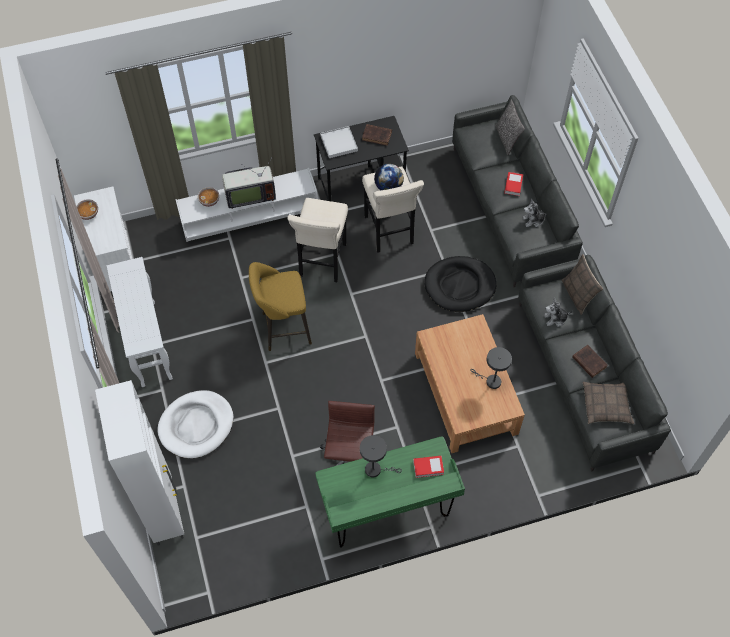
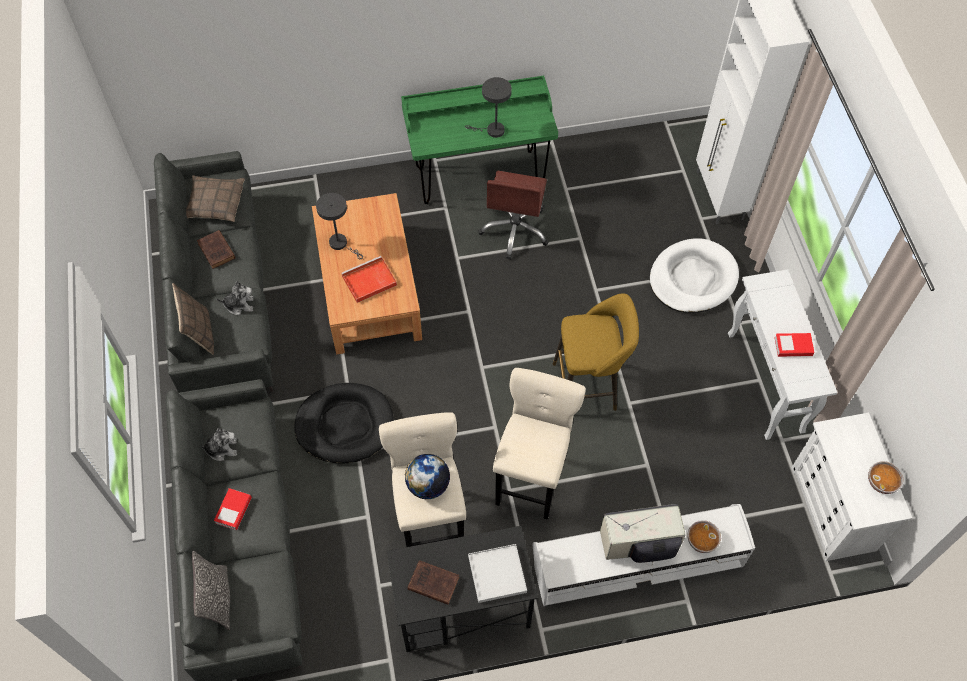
camera: 175 degrees left, 0 degrees up
book [413,456,444,478] -> book moved to [774,333,814,357]
none -> red tray [342,256,397,303]

